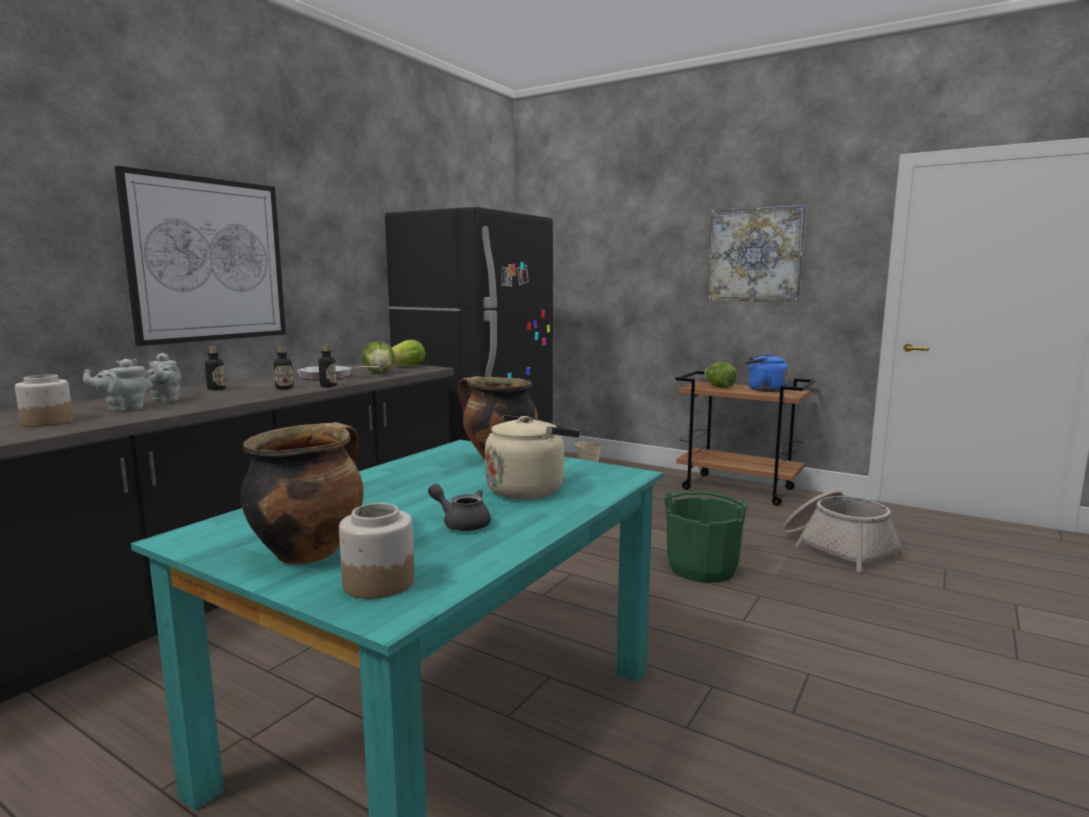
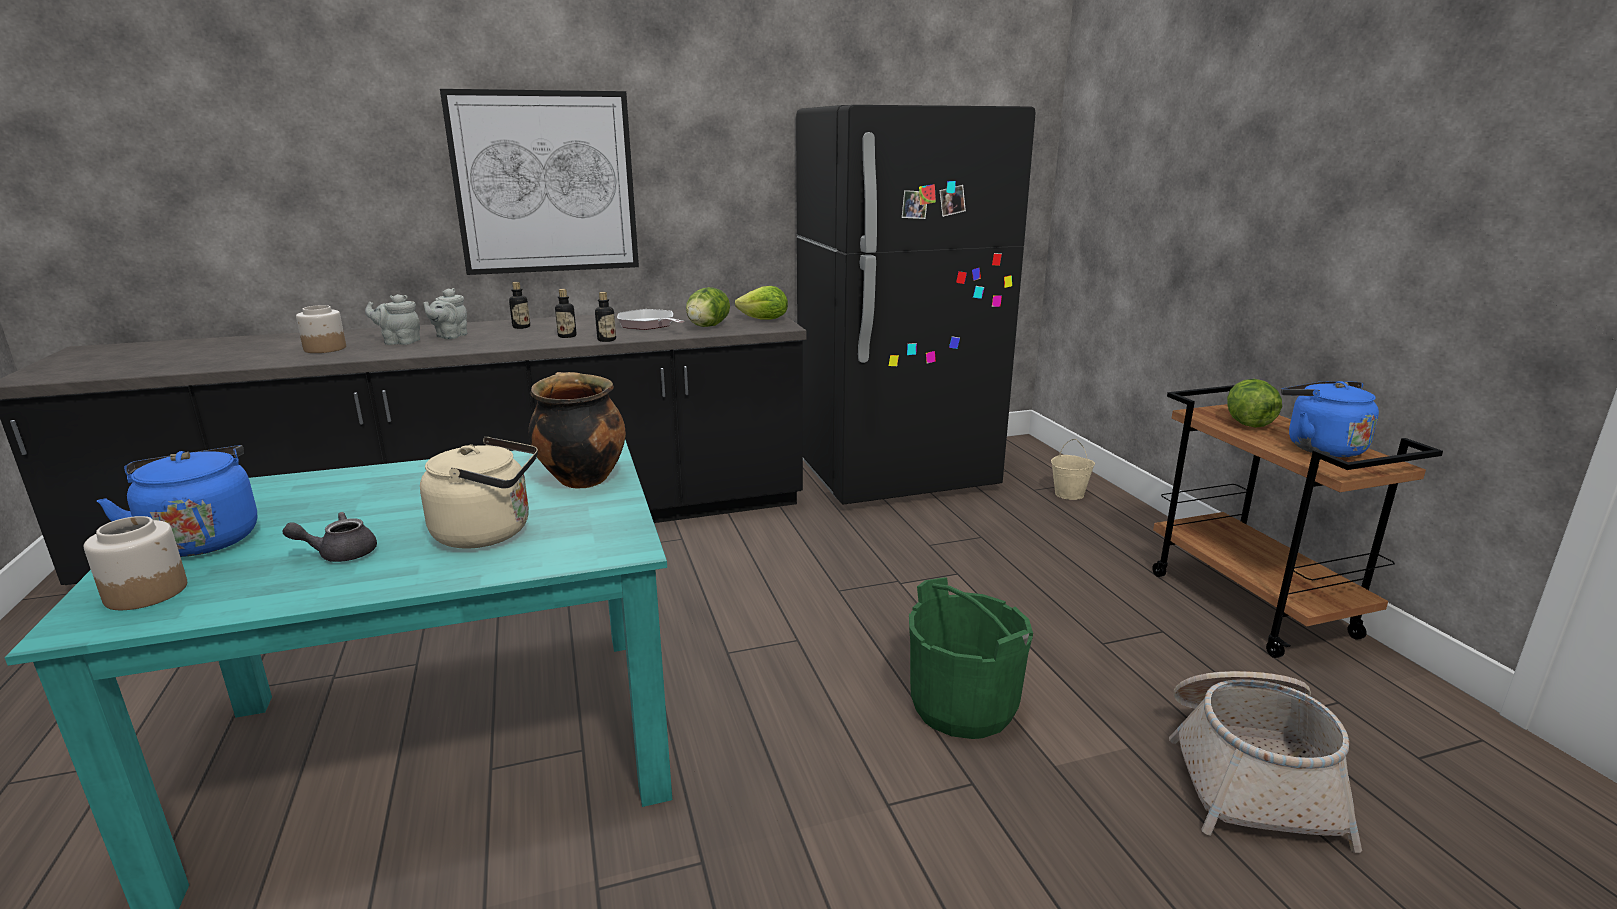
camera: 40 degrees right, 10 degrees up
cooking pot [240,422,363,564] -> blue kettle [97,445,257,557]
grey teapot [428,484,491,531] -> grey teapot turned 90 degrees counterclockwise [282,512,377,562]
picture [707,205,807,302] -> none

